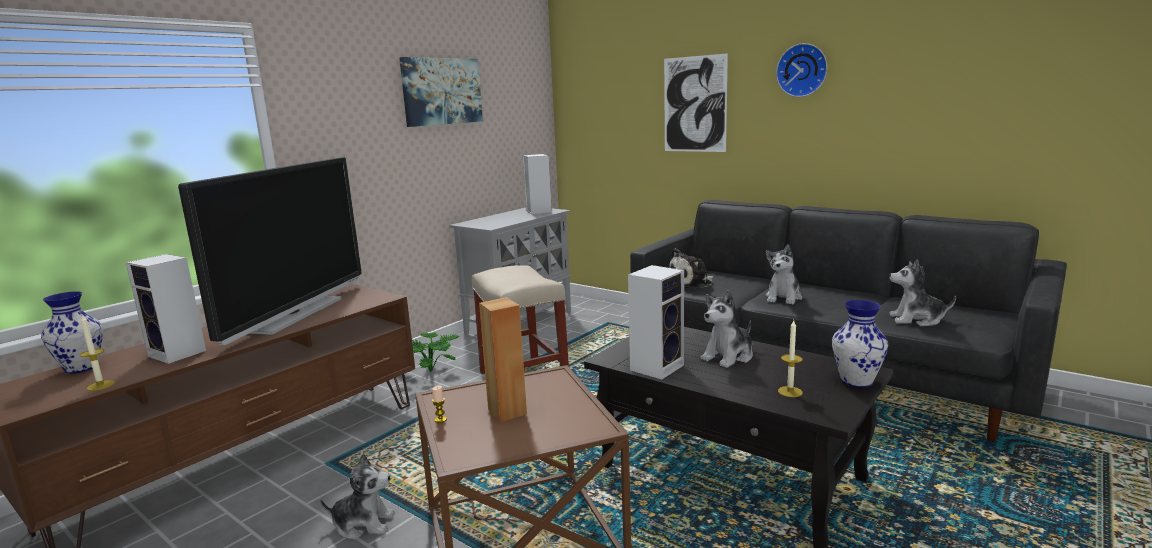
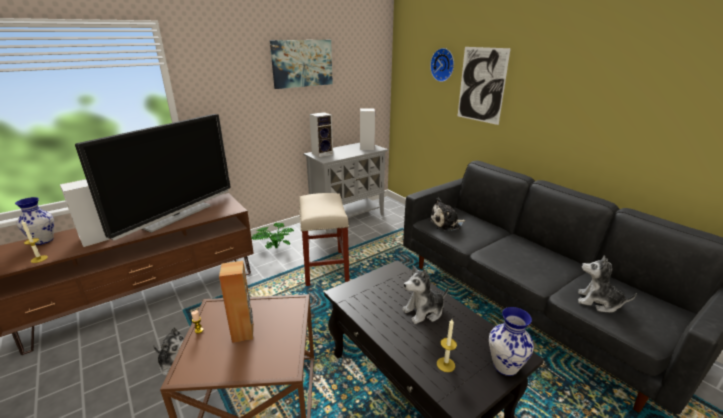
camera: 15 degrees right, 10 degrees up
speaker [628,265,684,379] -> speaker moved to [309,112,333,157]
plush toy [765,244,802,304] -> none
wall clock [776,43,828,97] -> wall clock moved to [430,48,454,82]

